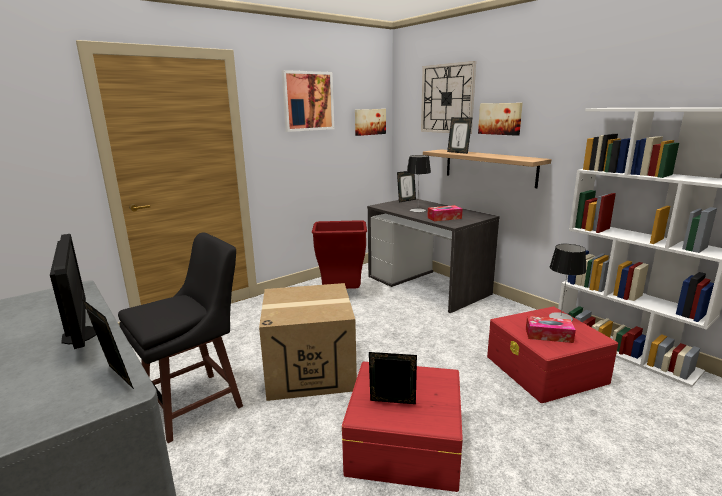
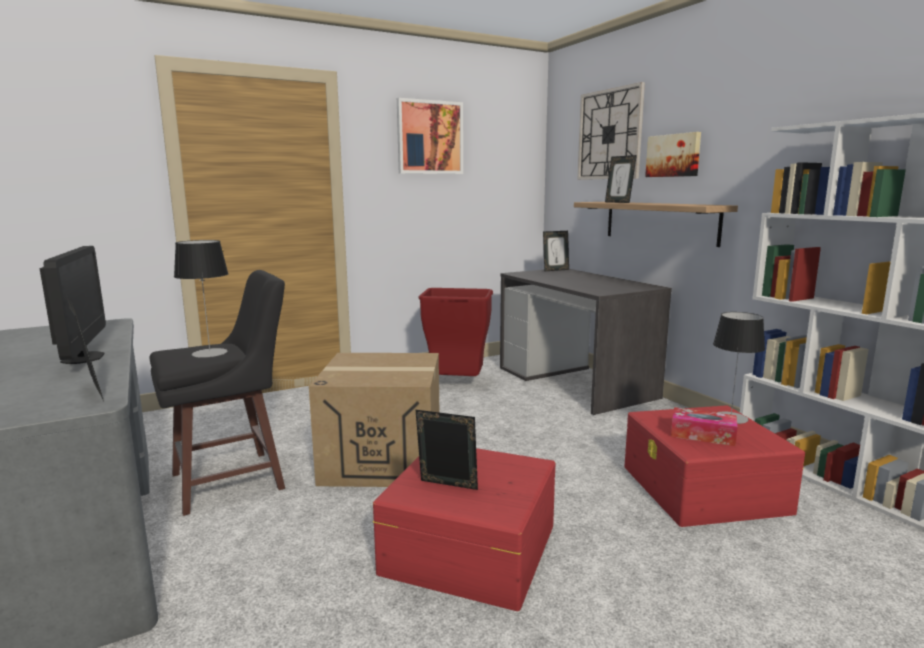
camera: 10 degrees right, 5 degrees down
picture [355,109,386,136] -> none
table lamp [407,155,431,212] -> table lamp moved to [174,240,229,358]
tissue box [427,205,463,221] -> none

